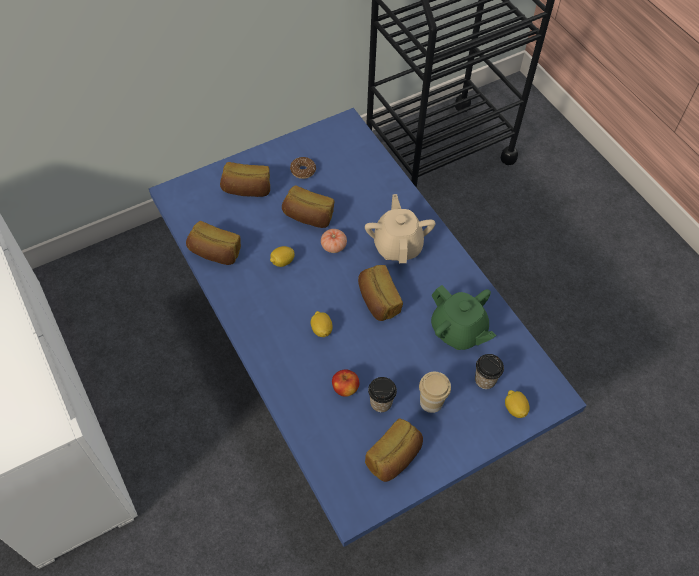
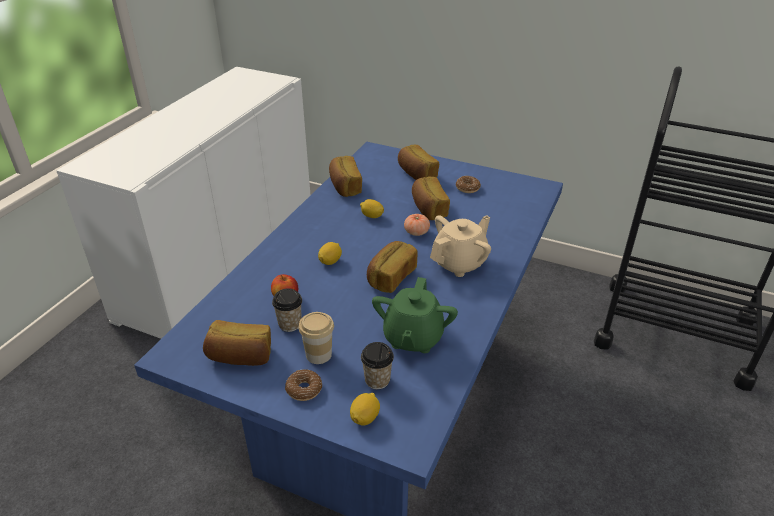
camera: 55 degrees right, 20 degrees down
none -> donut [285,369,322,401]

